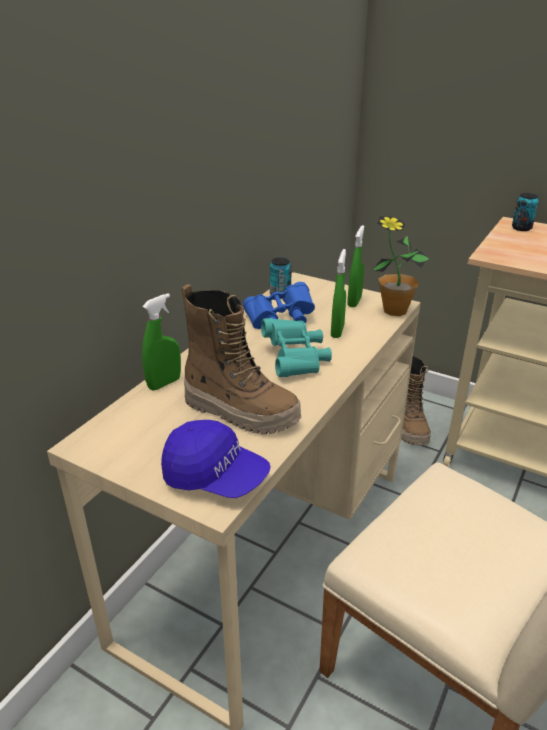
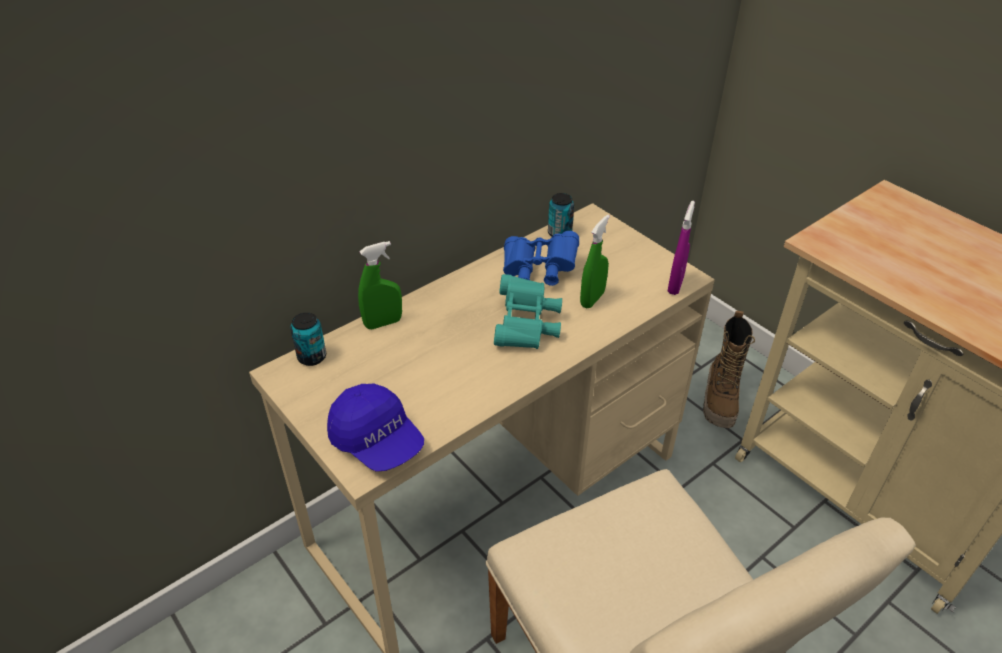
camera: 20 degrees right, 10 degrees up
boot [182,284,301,435] -> none
green spray bottle [348,225,365,307] -> none
potted plant [372,216,430,316] -> purple spray bottle [668,201,695,295]
can [512,193,539,231] -> can moved to [290,312,326,366]

